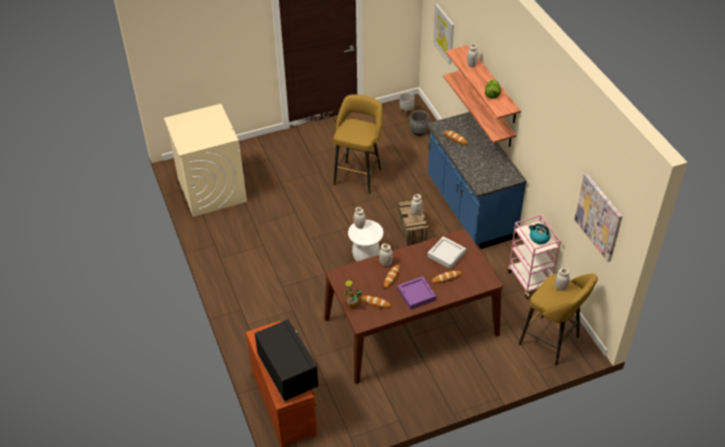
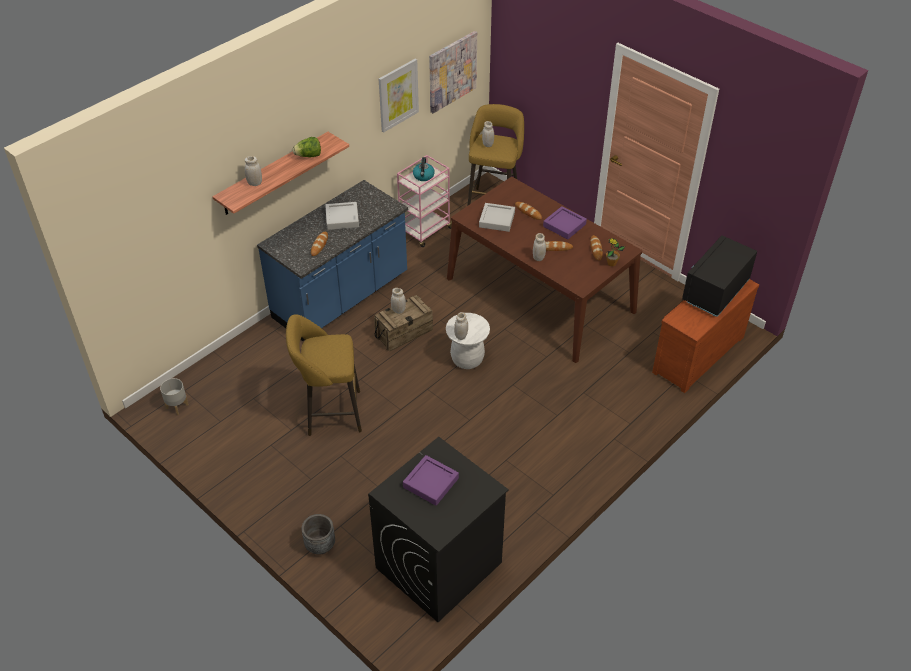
camera: 115 degrees left, 0 degrees up
beige washing machine [164,104,247,217] -> black washing machine [368,437,509,622]
grey planter [410,110,429,136] -> grey planter moved to [302,514,335,555]
picture [433,4,454,65] -> picture moved to [379,59,419,132]
shelf [443,71,516,147] -> none
none -> grey tray [325,202,359,230]
none -> purple tray [403,455,459,506]

